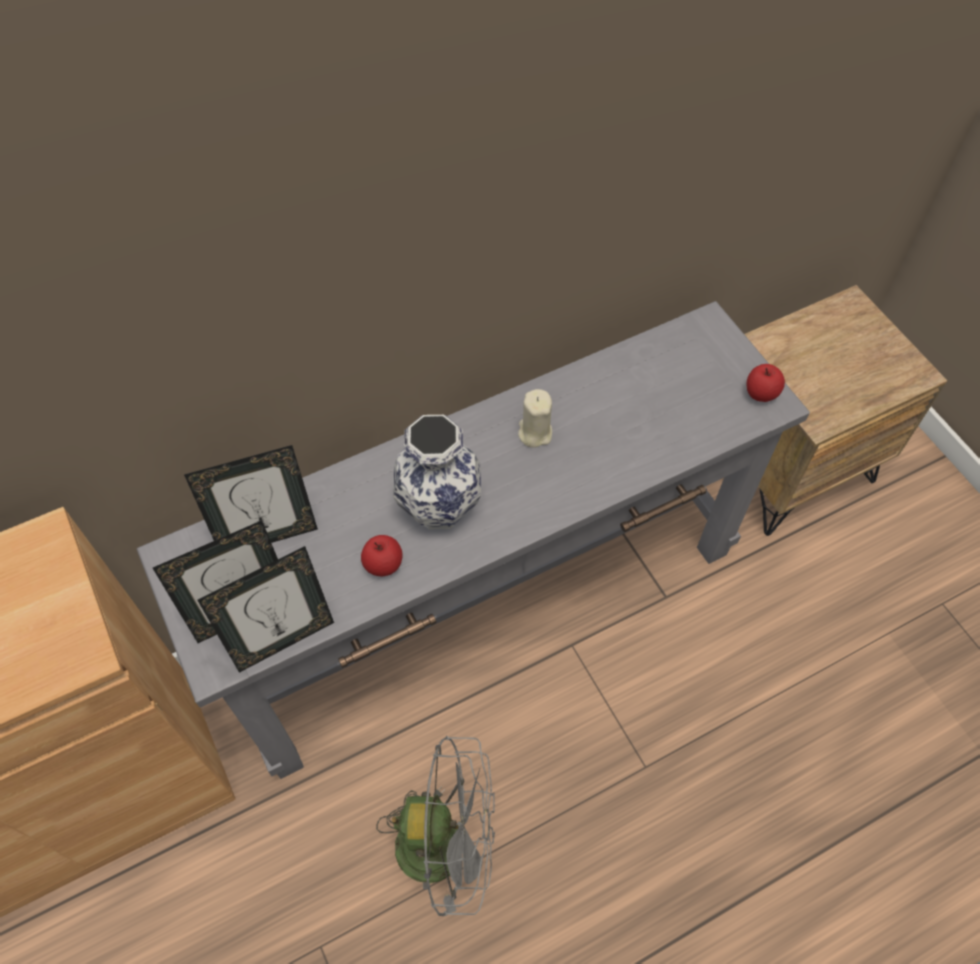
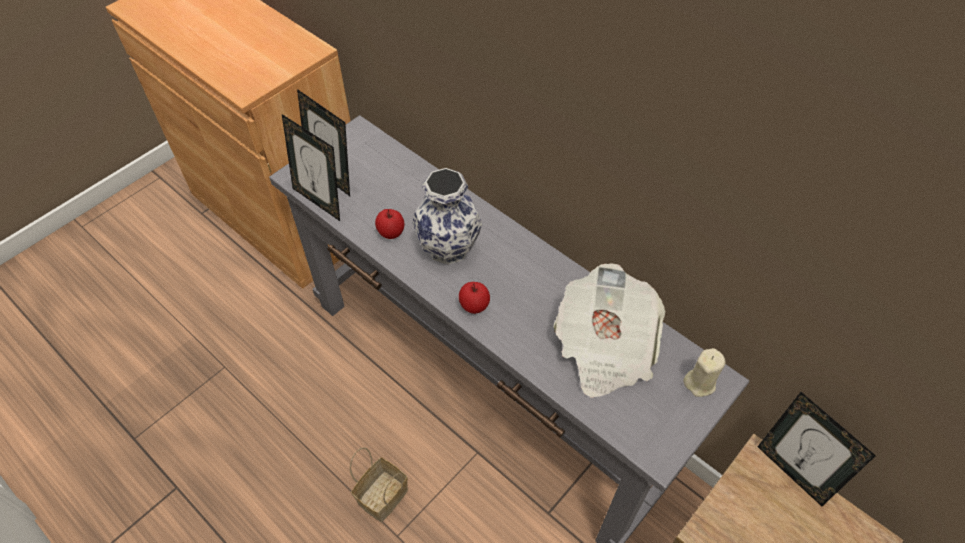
camera: 70 degrees right, 5 degrees down
picture frame [184,445,318,543] -> picture frame moved to [757,392,876,506]
grey fan [376,736,495,916] -> none
beige candle [518,389,552,448] -> beige candle moved to [683,348,726,397]
apple [746,364,785,402] -> apple moved to [459,282,490,314]
none -> basket [350,447,408,522]
none -> newspaper [554,263,665,398]

